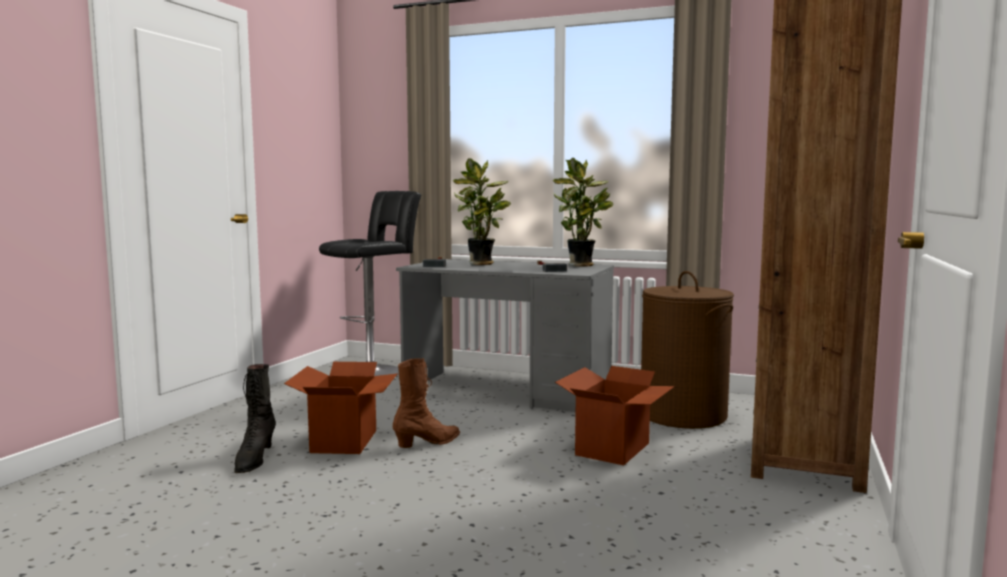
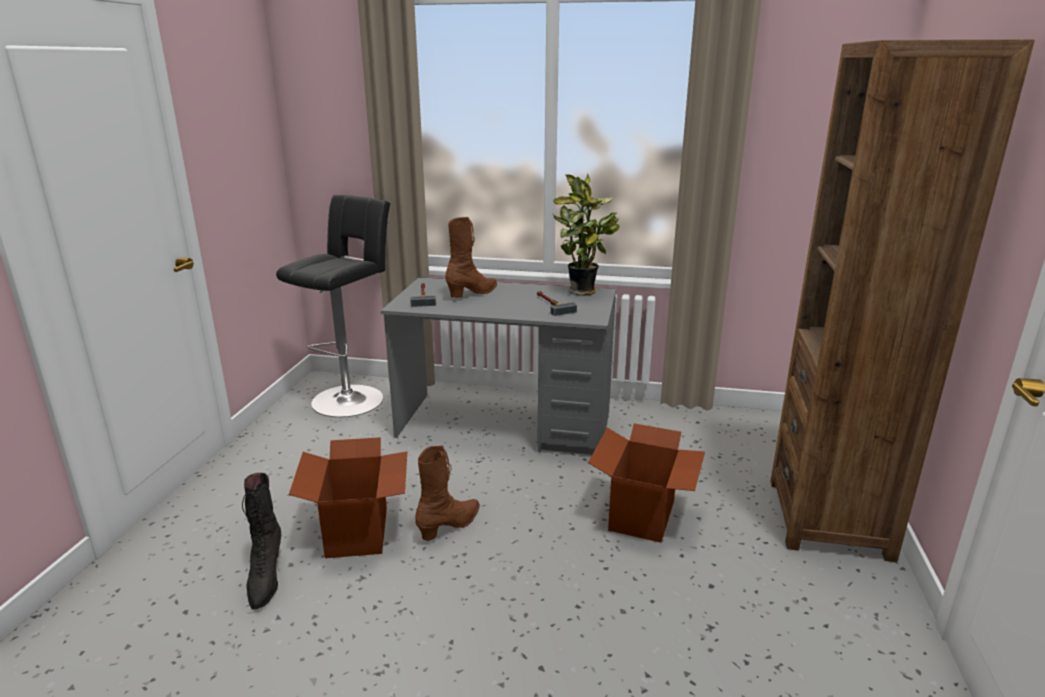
camera: 10 degrees left, 15 degrees up
potted plant [453,158,511,265] -> brown boot [445,217,497,298]
brown laundry basket [641,271,734,429] -> none

